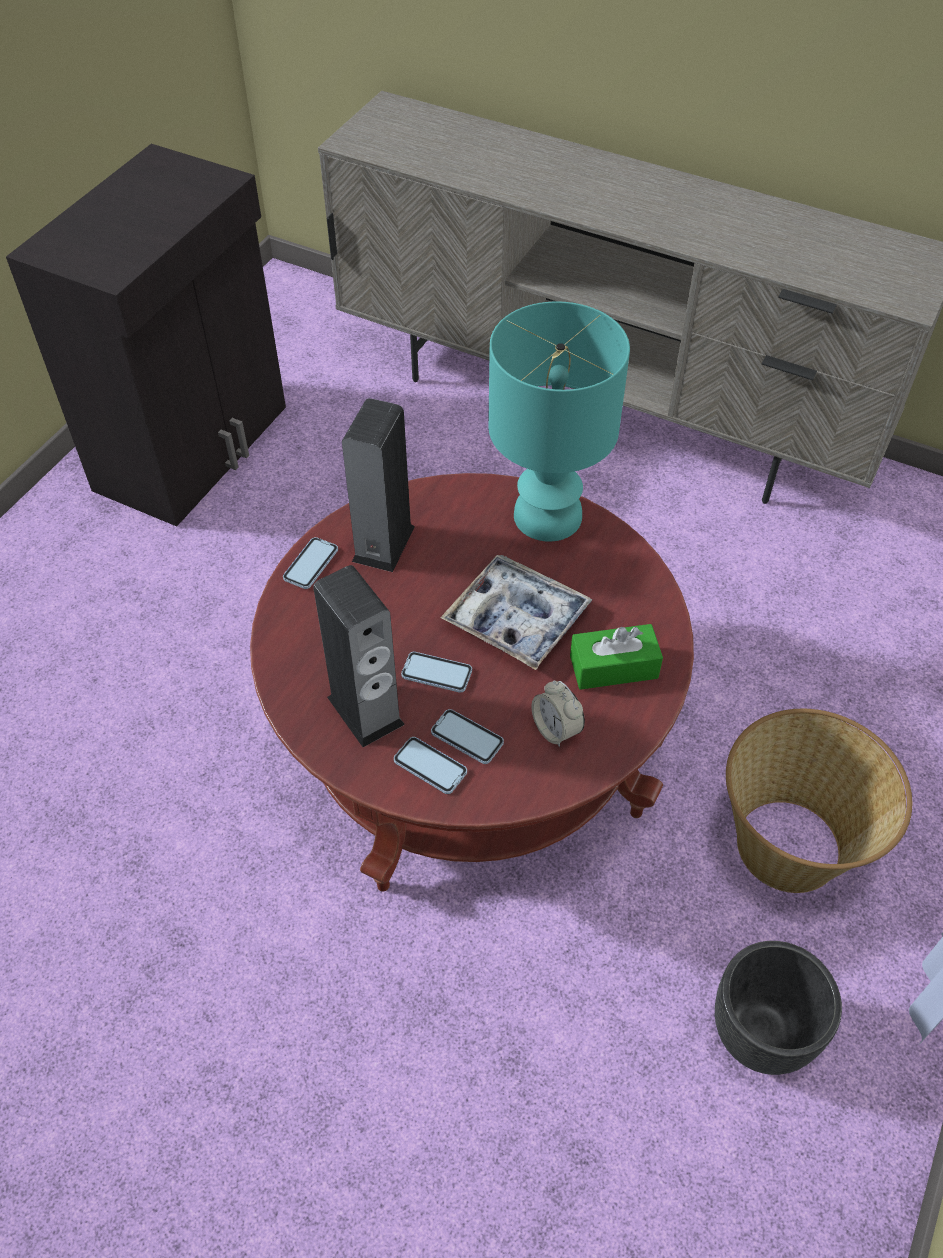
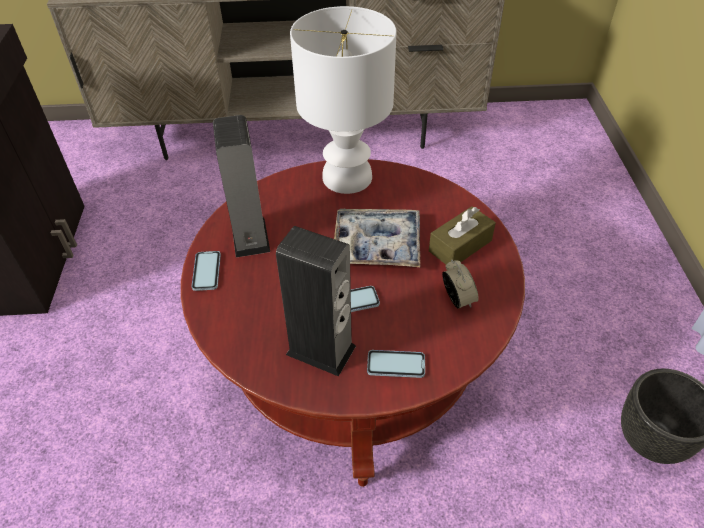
camera: 30 degrees left, 5 degrees down
phone [431,709,504,764] -> none
turquoise table lamp [488,301,630,542] -> white table lamp [290,6,397,194]
alarm clock [532,680,585,747] -> alarm clock turned 135 degrees counterclockwise [442,260,479,309]
green tissue box [570,624,663,690] -> brown tissue box [429,206,496,264]
basket [726,709,912,893] -> none

